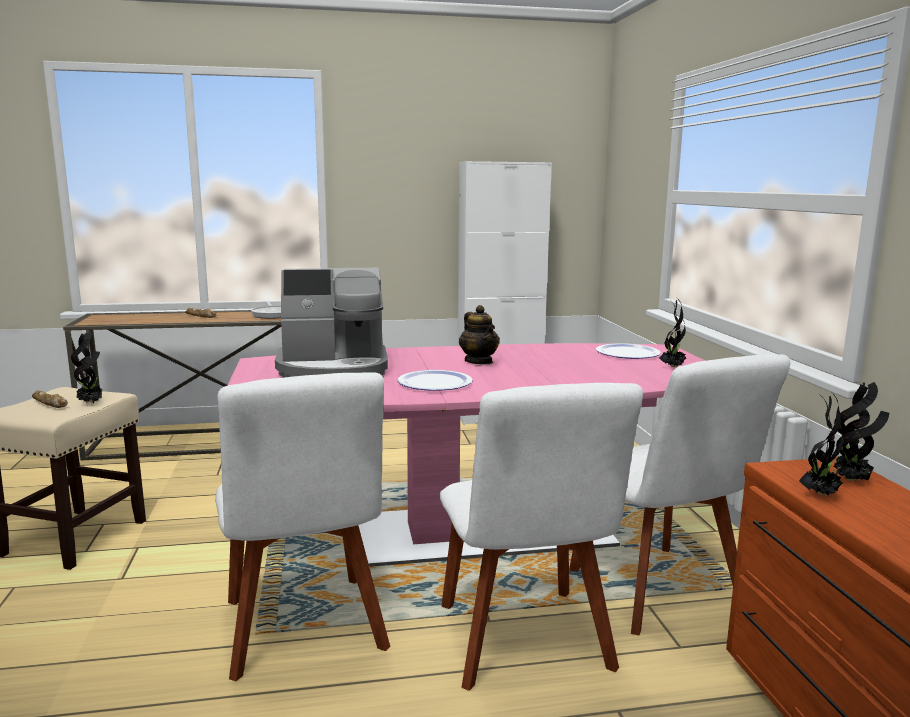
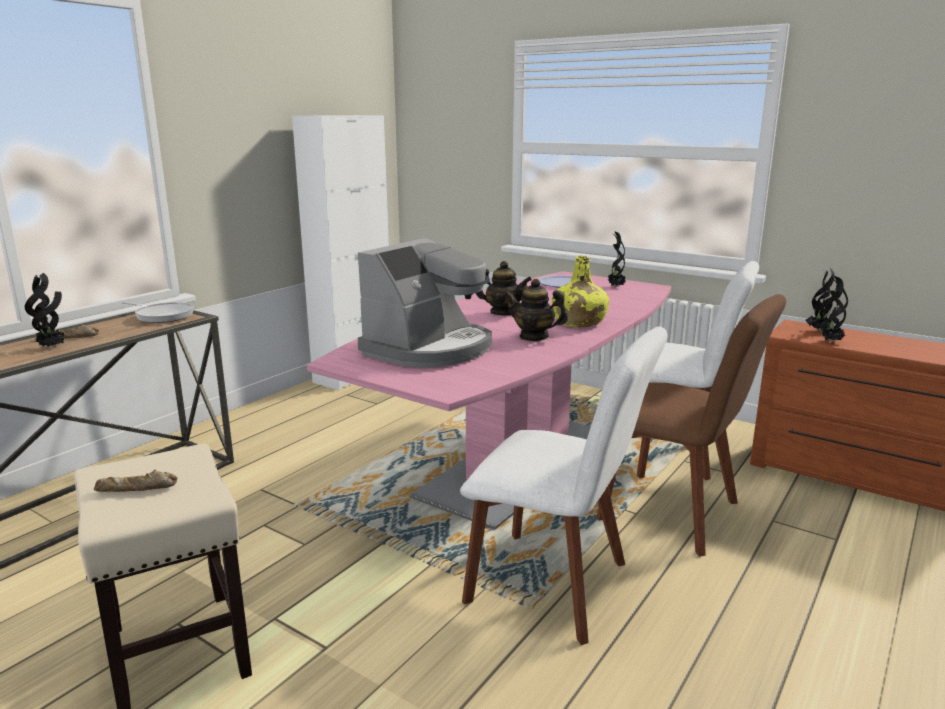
camera: 45 degrees left, 5 degrees up
potted plant [71,331,103,403] -> potted plant moved to [25,273,64,348]
plate [398,370,473,391] -> teapot [505,279,568,341]
white chair [440,383,643,691] -> brown chair [597,294,786,557]
none -> yellow bottle [552,256,609,327]

